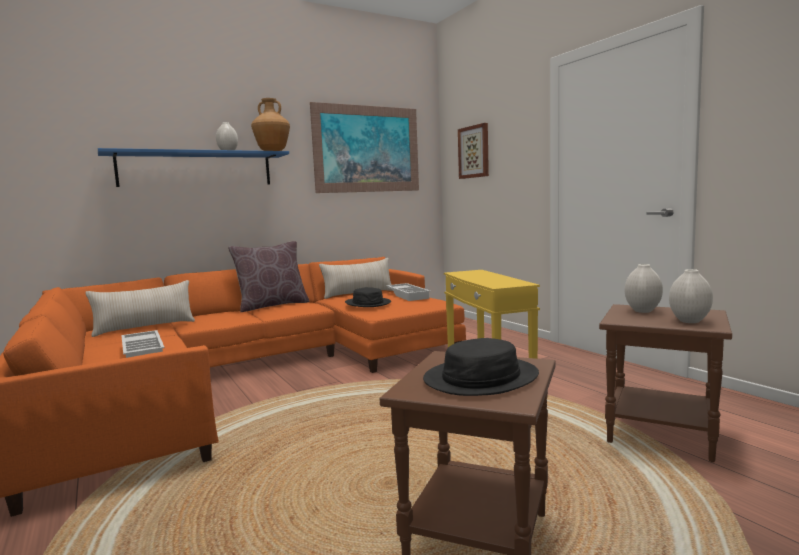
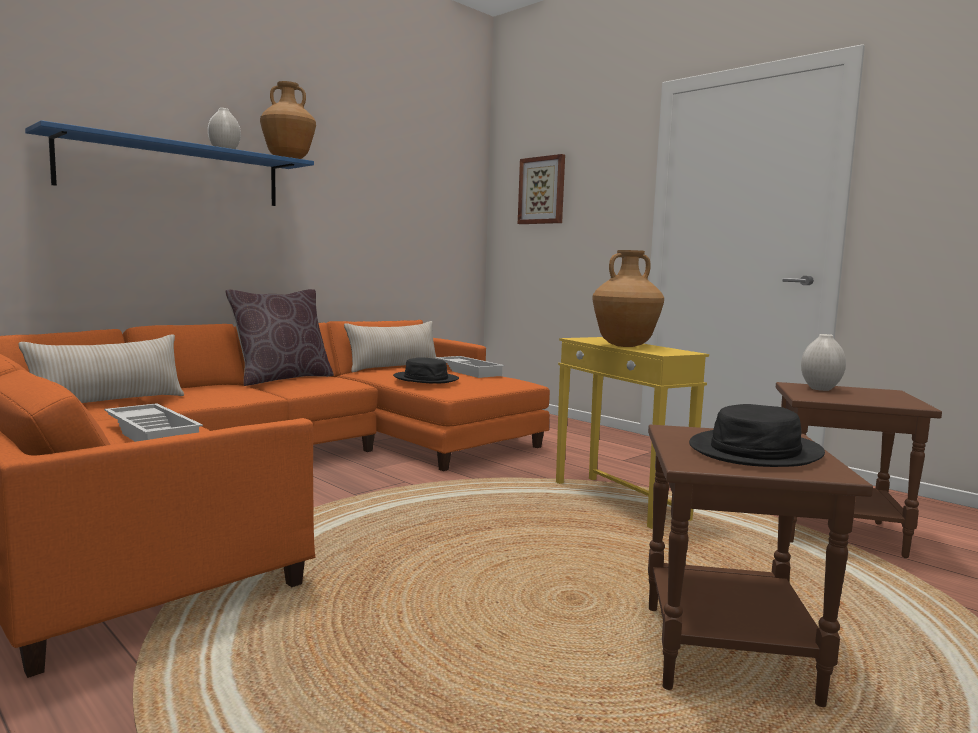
camera: 15 degrees left, 0 degrees up
picture [310,102,419,193] -> none
white vase [669,269,713,323] -> none
none -> brown vase [592,250,664,347]

